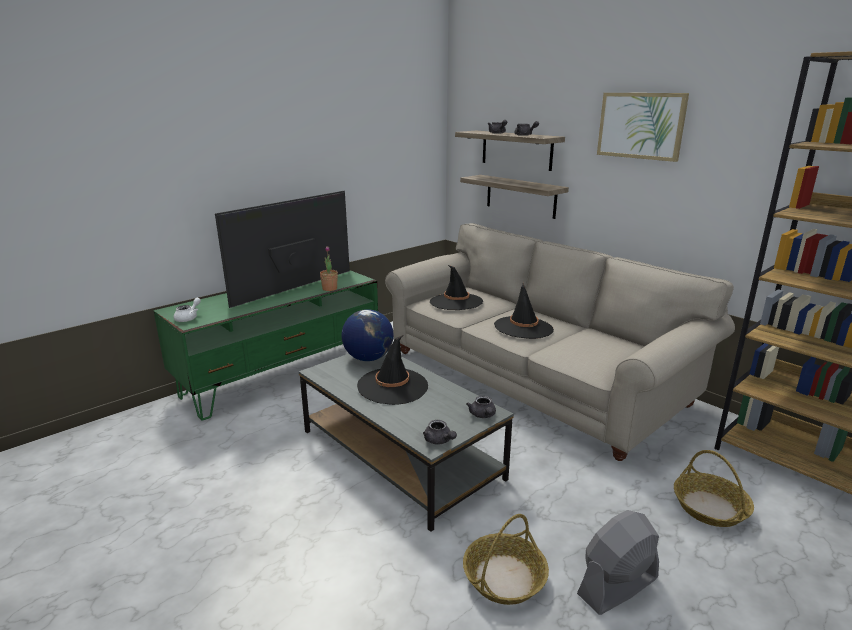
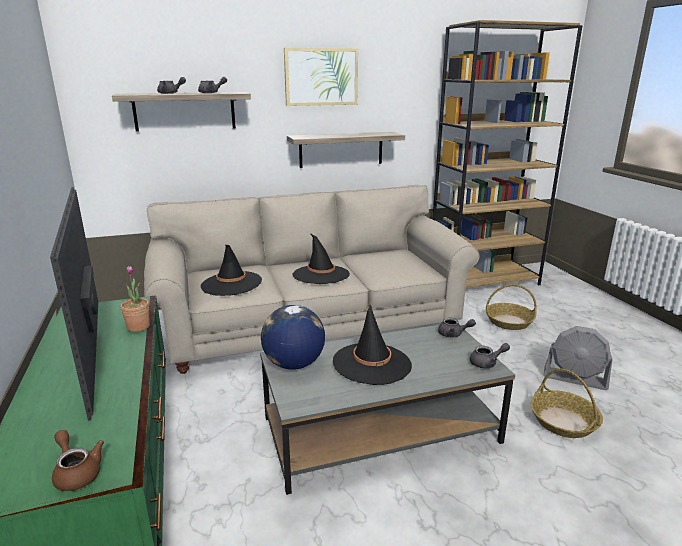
camera: 65 degrees left, 0 degrees up
white teapot [174,298,201,322] -> brown teapot [52,430,104,491]
shelf [460,175,569,219] -> shelf moved to [287,132,405,168]
grey fan [577,510,659,615] -> grey fan turned 60 degrees counterclockwise [544,326,613,390]

